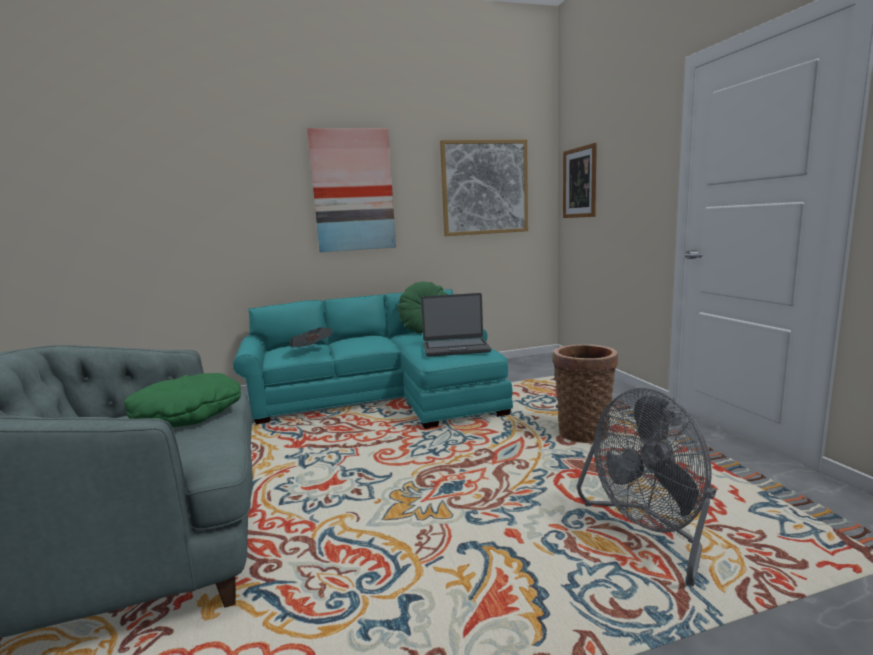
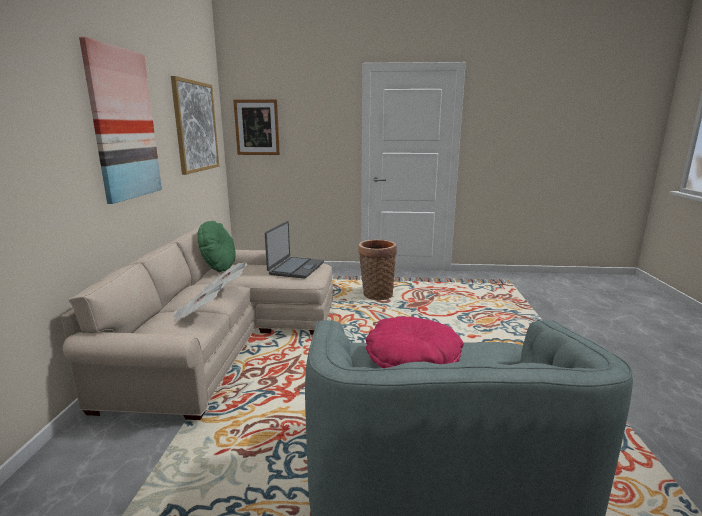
camera: 70 degrees left, 5 degrees up
green pillow [124,373,241,427] -> pink pillow [366,317,464,368]
turquoise sofa [233,289,513,429] -> beige sofa [61,227,333,420]
grey fan [577,388,717,586] -> none
none -> newspaper [201,263,247,292]

